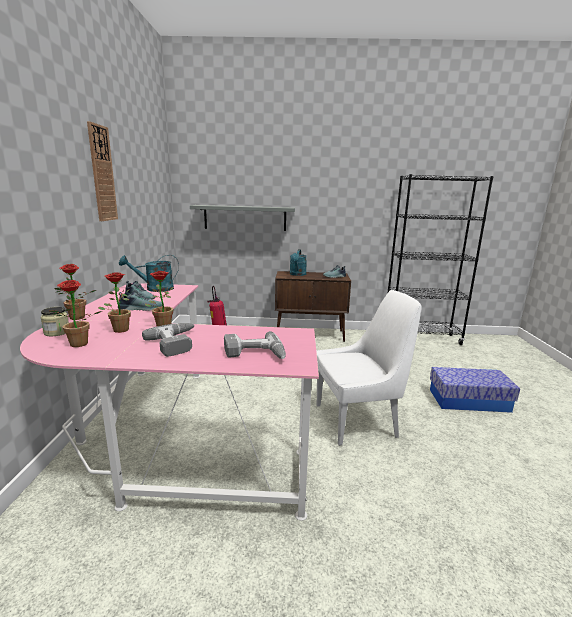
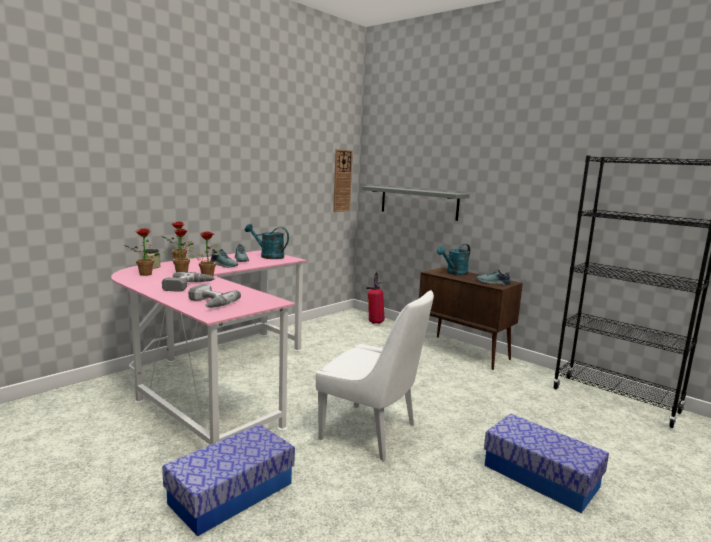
camera: 40 degrees right, 5 degrees down
wall clock [87,121,118,221] -> wall clock moved to [333,149,353,212]
none -> storage box [162,424,295,536]

